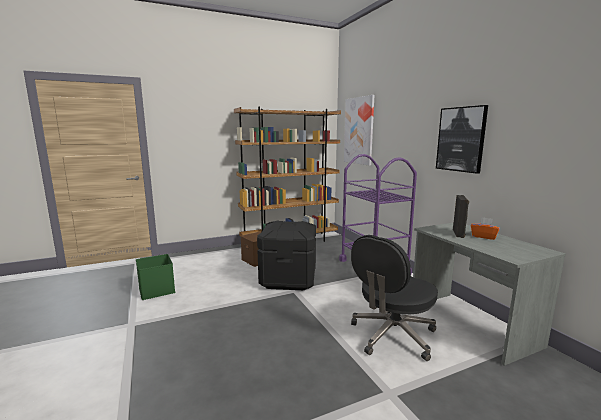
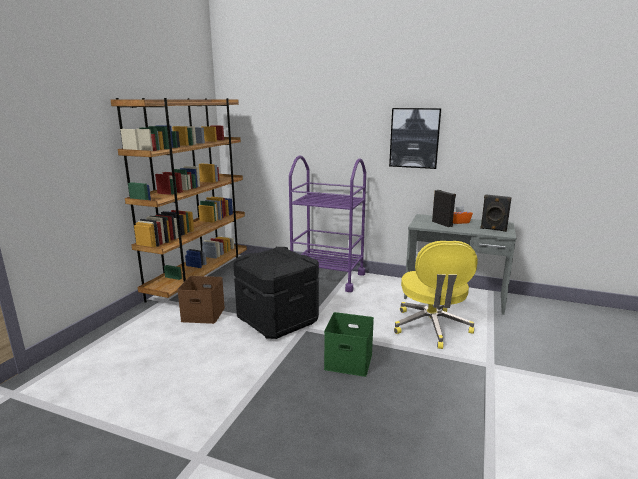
camera: 45 degrees left, 5 degrees up
green storage box [136,254,175,300] -> green storage box moved to [324,312,374,377]
picture [344,95,374,166] -> none
black office chair [351,235,438,361] -> yellow office chair [394,241,478,349]
none -> black speaker [480,195,512,232]

